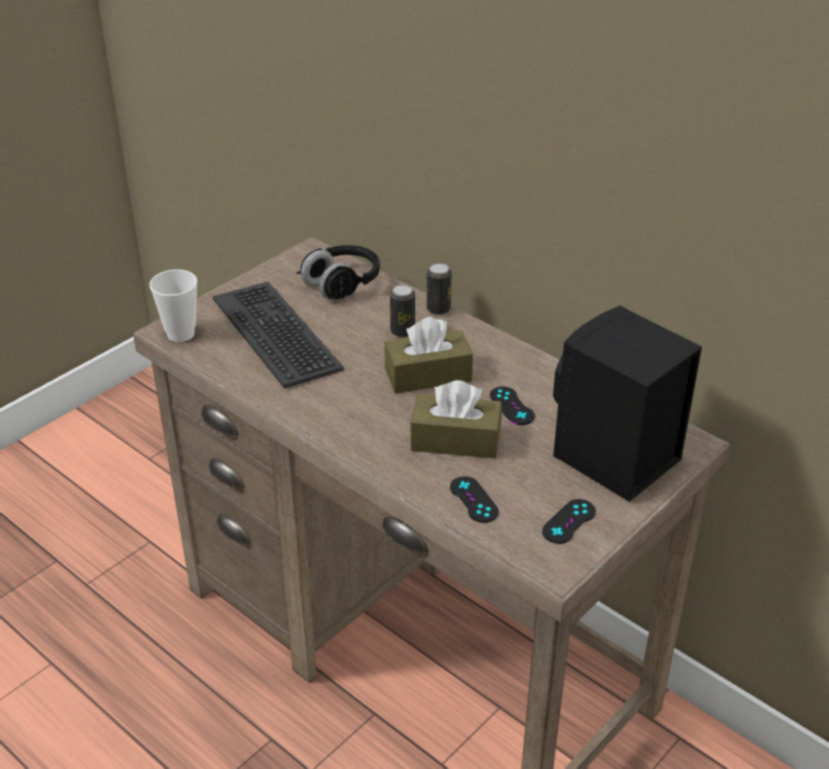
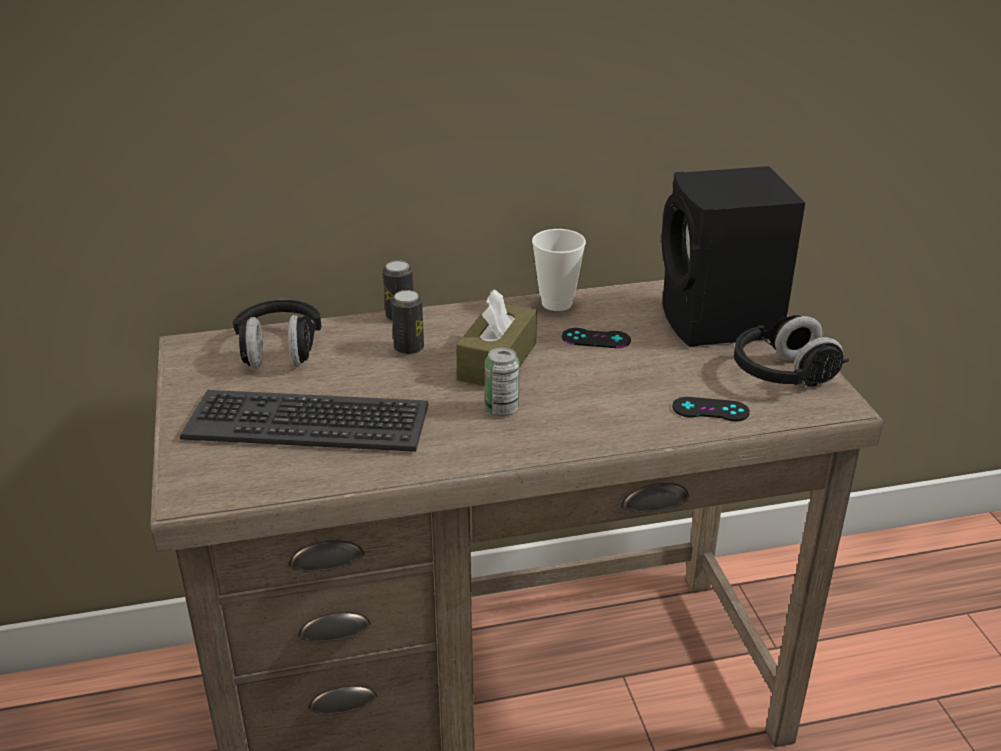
camera: 55 degrees left, 5 degrees down
cup [149,269,197,342] -> cup moved to [532,229,586,311]
brown tissue box [410,380,502,458] -> none
black game controller [542,499,596,544] -> black headphones [734,315,849,387]
none -> can [485,347,520,416]

